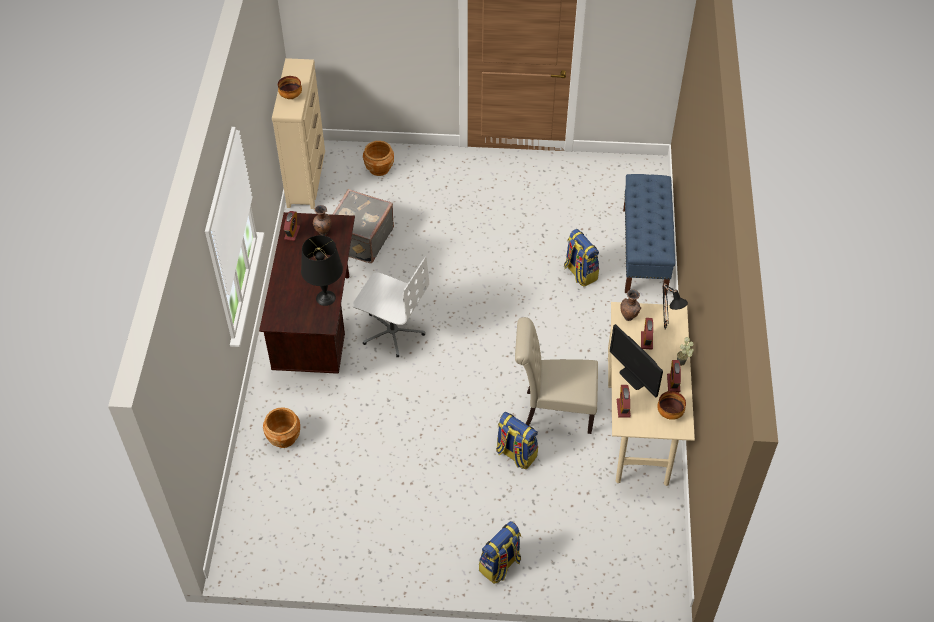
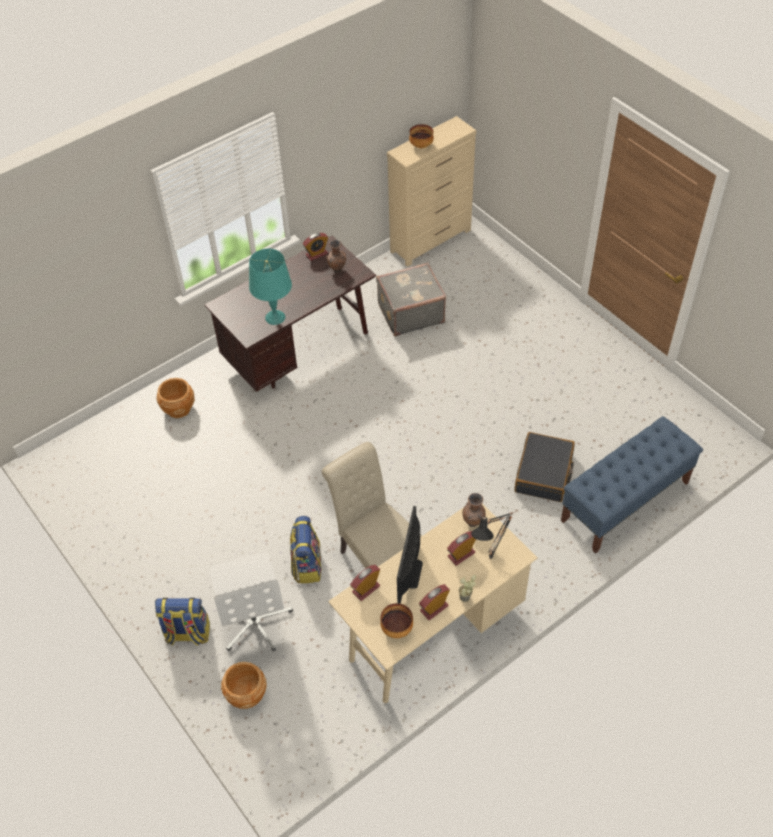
camera: 50 degrees right, 0 degrees up
black table lamp [301,235,343,306] -> turquoise table lamp [249,249,292,325]
white office chair [353,257,429,357] -> white office chair moved to [210,552,293,651]
brown planter [363,141,394,176] -> brown planter moved to [221,662,267,709]
backpack [564,229,599,287] -> black suitcase [515,432,575,502]

